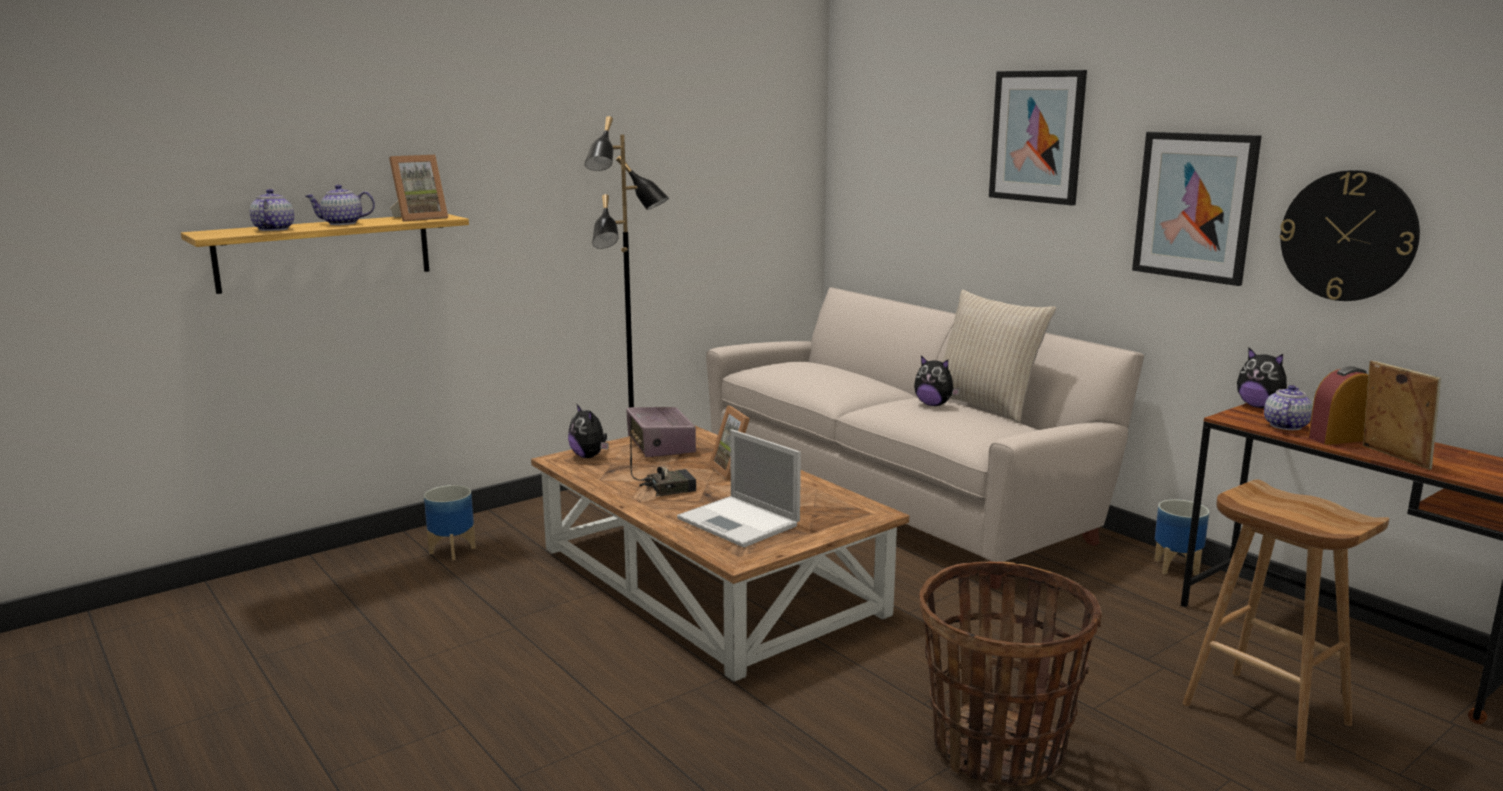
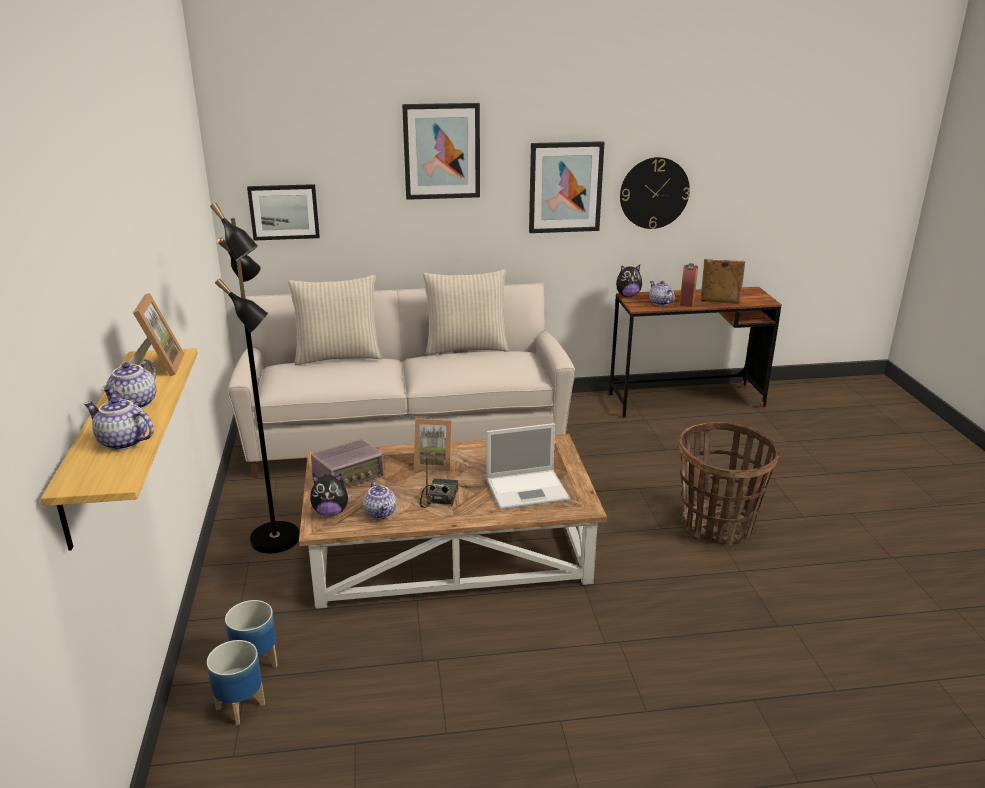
camera: 60 degrees left, 10 degrees up
radio [626,407,696,457] -> radio turned 45 degrees counterclockwise [311,439,384,488]
plush toy [914,356,960,406] -> none
planter [1154,499,1209,576] -> planter moved to [207,640,265,725]
brown stool [1183,479,1389,762] -> none
none -> picture [247,184,320,241]
none -> beige pillow [288,275,382,365]
none -> teapot [363,481,396,519]

